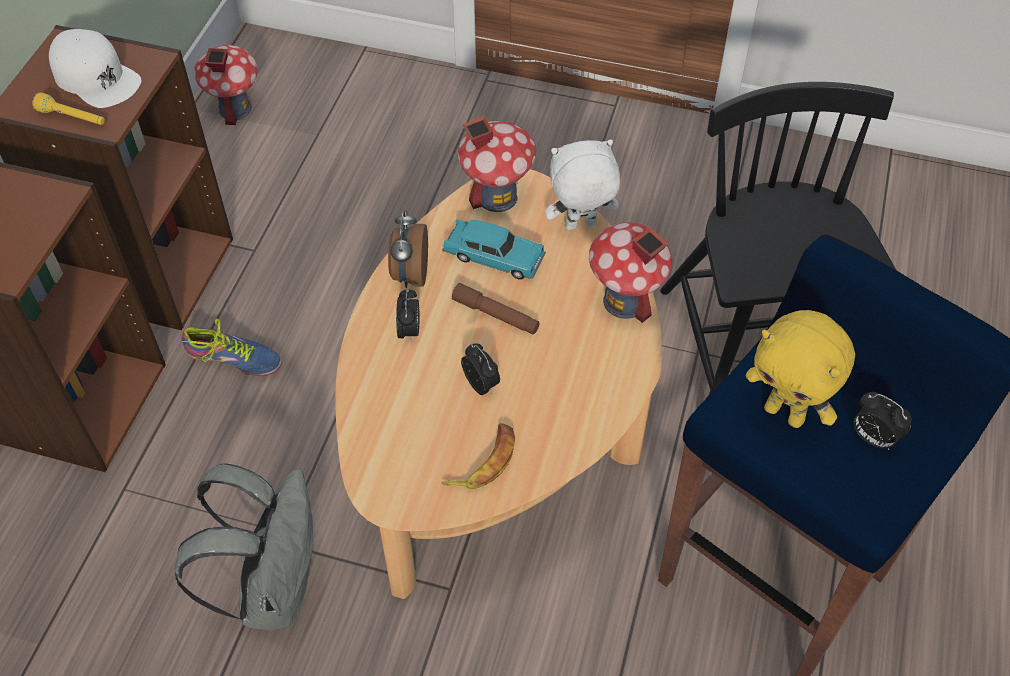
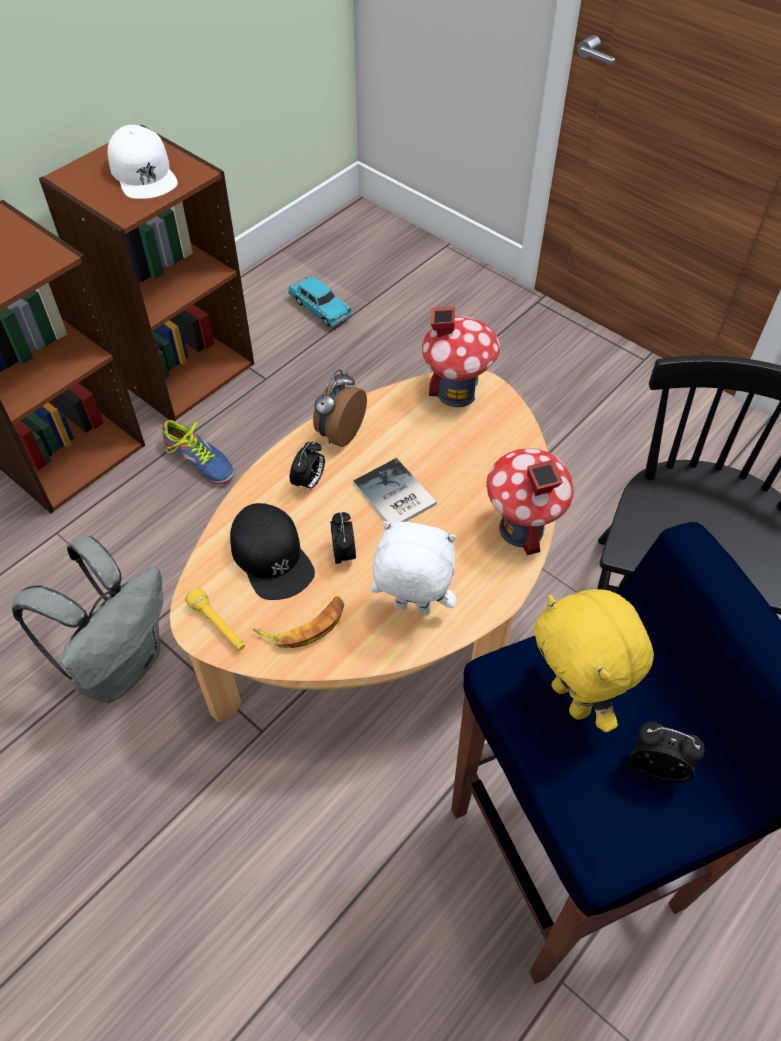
camera: 25 degrees right, 0 degrees up
yellow flashlight [32,92,105,125] -> yellow flashlight moved to [185,587,245,651]
toy house [194,45,257,125] -> none
turquoise toy car [442,219,546,280] -> turquoise toy car moved to [288,276,352,327]
brown flashlight [452,283,540,334] -> book [353,458,437,523]
white plush toy [545,139,620,230] -> white plush toy moved to [370,521,457,615]
alarm clock [854,392,912,450] -> alarm clock turned 135 degrees clockwise [629,721,705,783]
none -> black cap [230,503,315,600]

